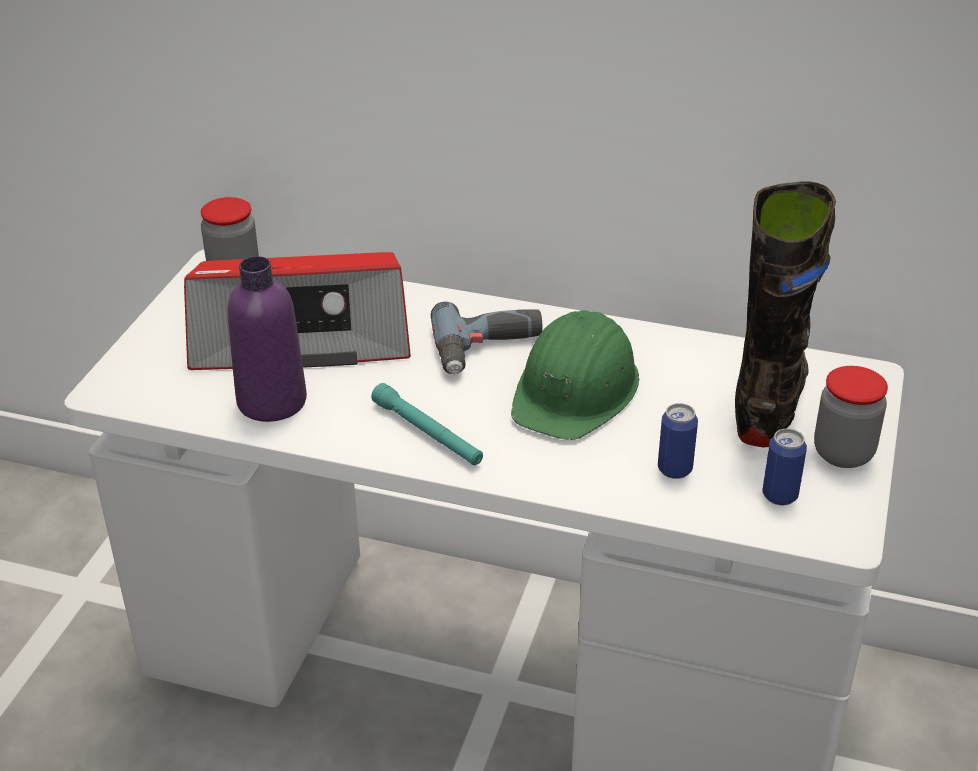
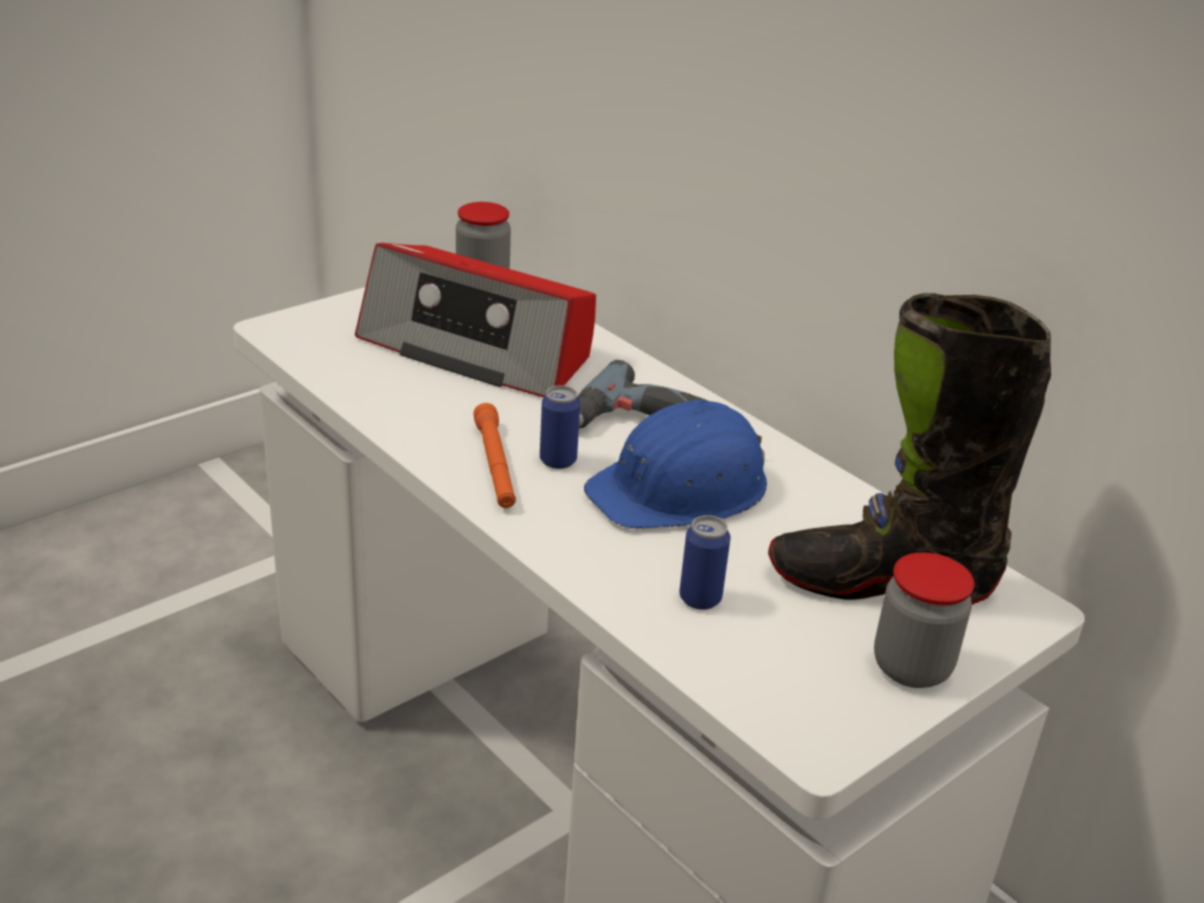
camera: 30 degrees right, 5 degrees down
purple bottle [227,256,307,422] -> none
turquoise flashlight [371,383,483,465] -> orange flashlight [473,403,516,508]
green hard hat [511,310,639,440] -> blue hard hat [584,397,767,529]
black boot [735,181,836,448] -> black boot turned 135 degrees counterclockwise [768,293,1051,605]
can [763,428,807,505] -> can moved to [540,385,580,469]

